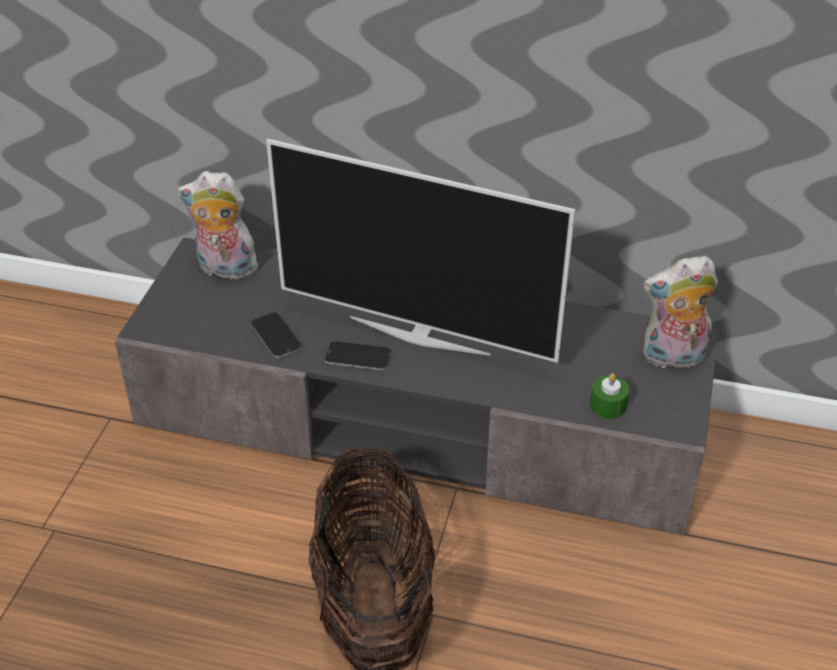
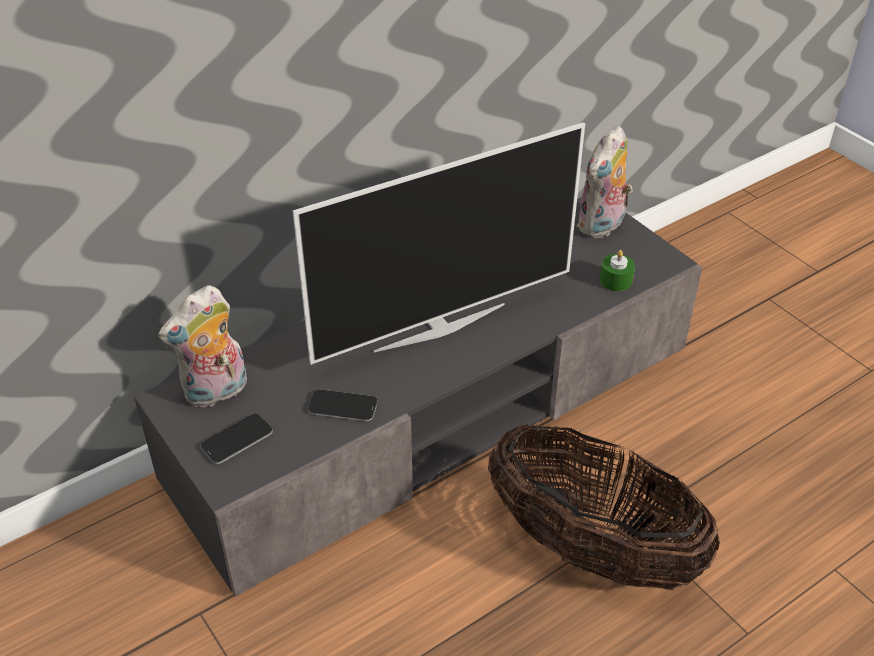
camera: 50 degrees left, 0 degrees up
phone [325,341,391,370] -> phone moved to [200,414,273,464]

